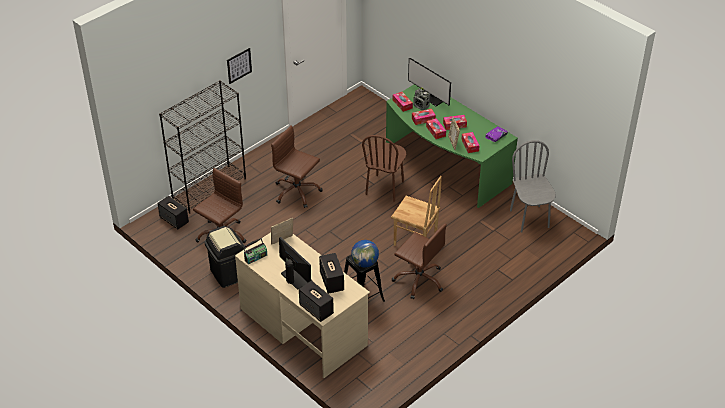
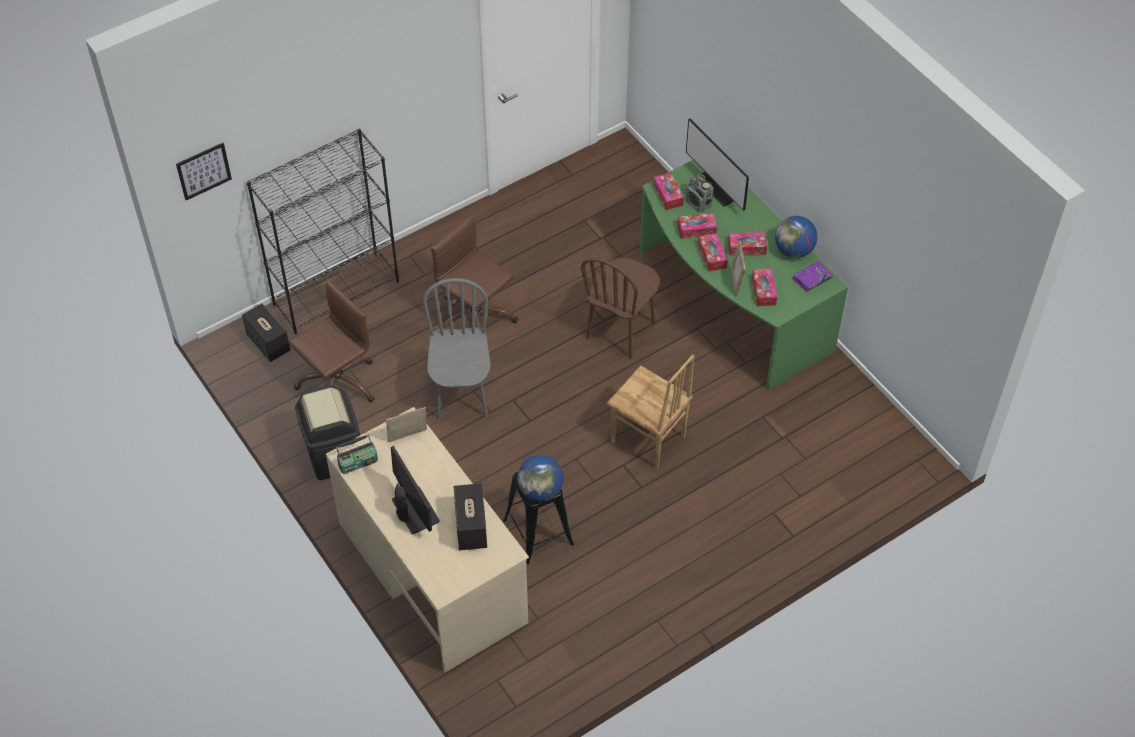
camera: 10 degrees right, 10 degrees up
picture [227,48,252,84] -> picture moved to [176,143,232,200]
speaker [299,280,334,322] -> none
brown office chair [392,224,447,299] -> none
grey chair [510,140,556,233] -> grey chair moved to [423,278,491,420]
none -> globe [775,216,818,258]

